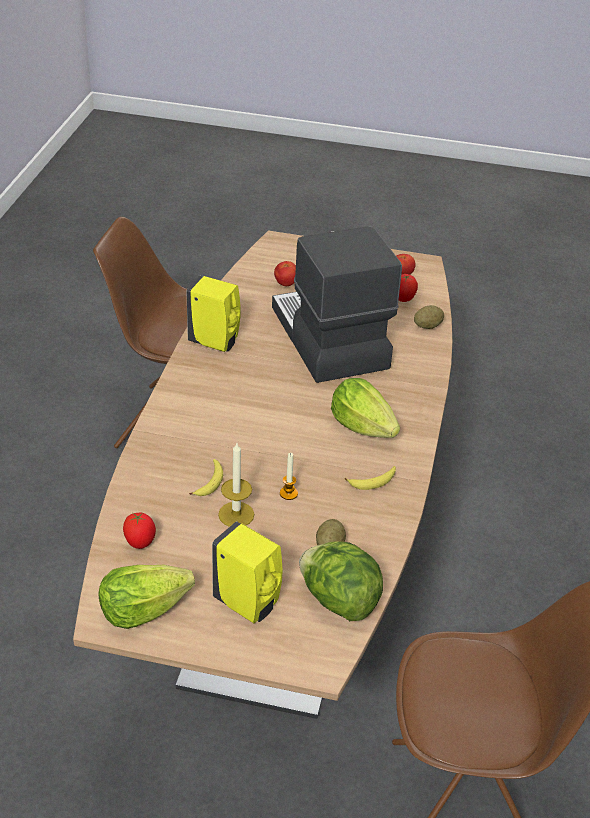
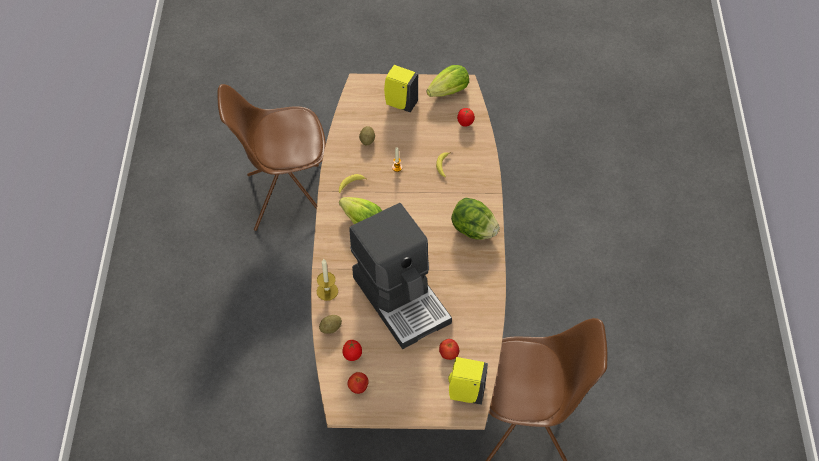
camera: 170 degrees right, 15 degrees up
yellow soap dispenser [187,275,241,352] -> yellow soap dispenser moved to [448,357,488,405]
candle [218,443,254,527] -> candle moved to [317,259,338,301]
lettuce [299,541,383,621] -> lettuce moved to [451,198,500,240]

